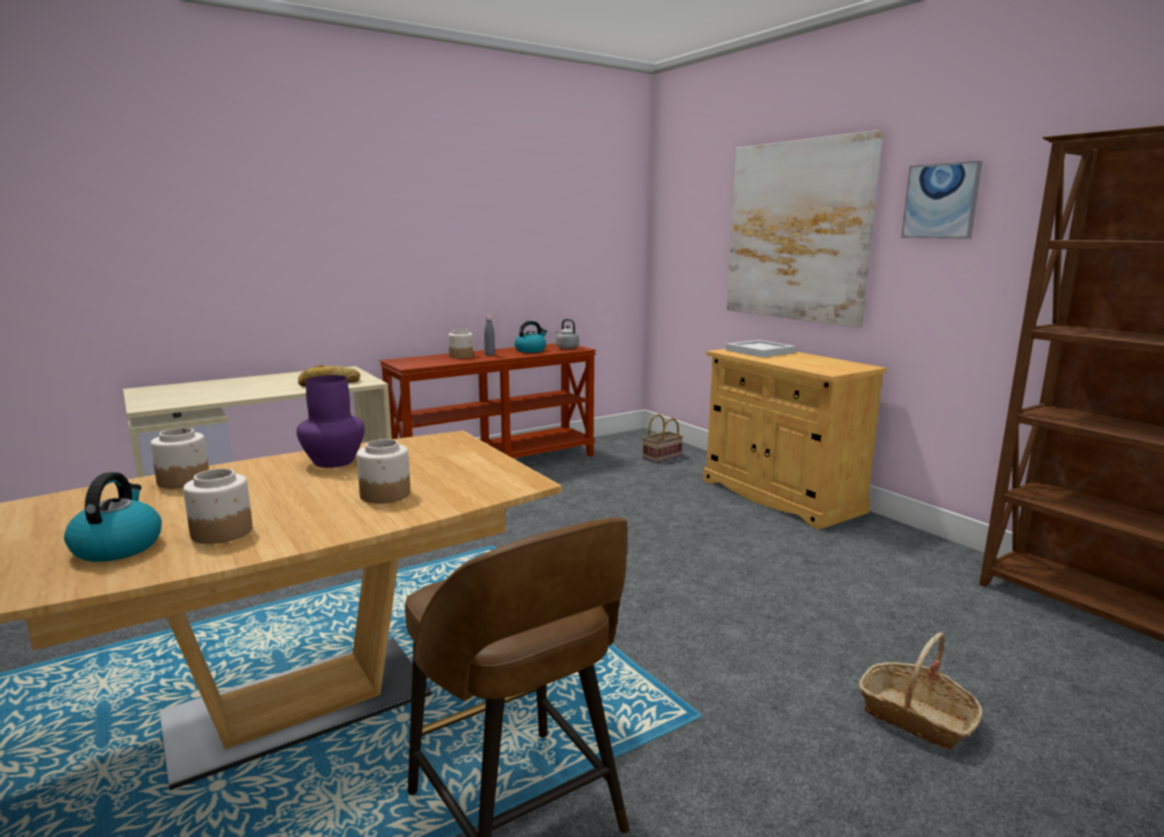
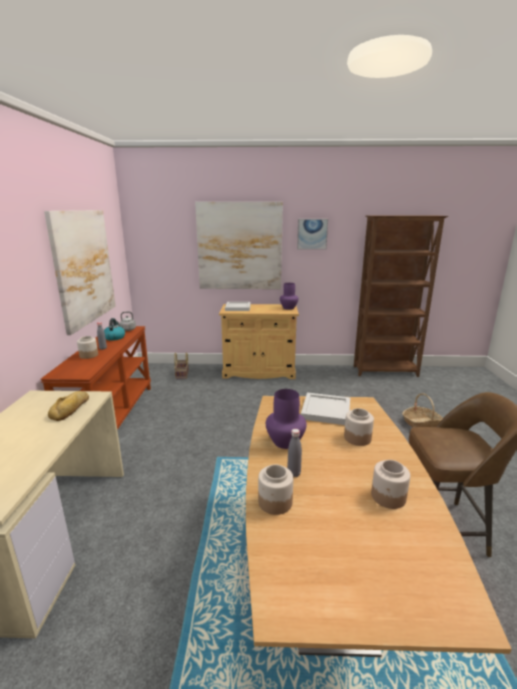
camera: 55 degrees left, 5 degrees up
kettle [64,472,162,562] -> none
none -> picture [44,210,116,335]
none -> purple vase [280,283,298,310]
none -> grey bottle [287,429,302,477]
none -> white tray [301,393,350,425]

